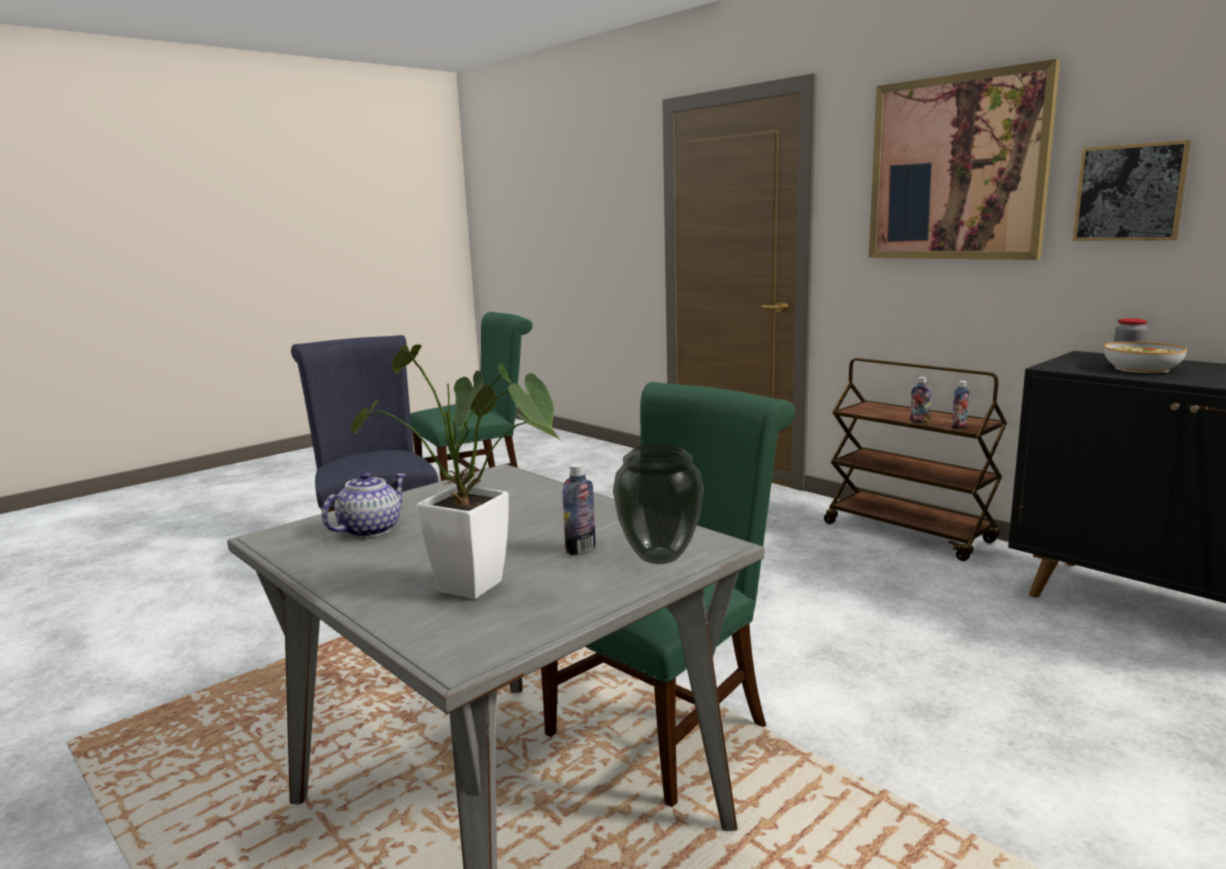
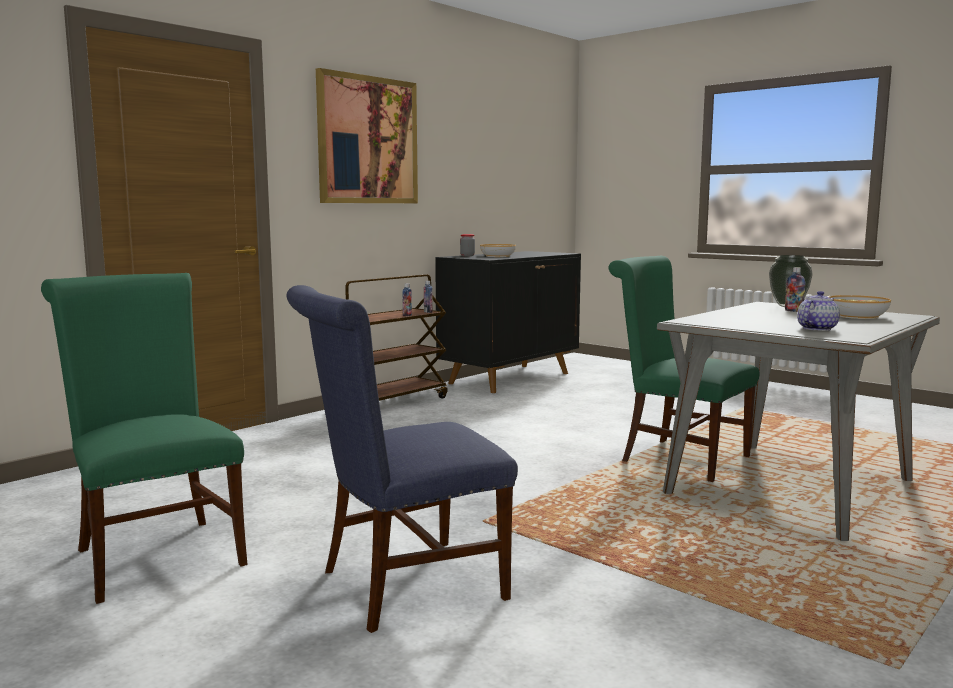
camera: 95 degrees left, 5 degrees down
teapot [322,472,406,538] -> teapot turned 105 degrees clockwise [797,291,840,331]
potted plant [350,345,562,599] -> bowl [829,295,891,319]
picture [1072,140,1191,241] -> none

